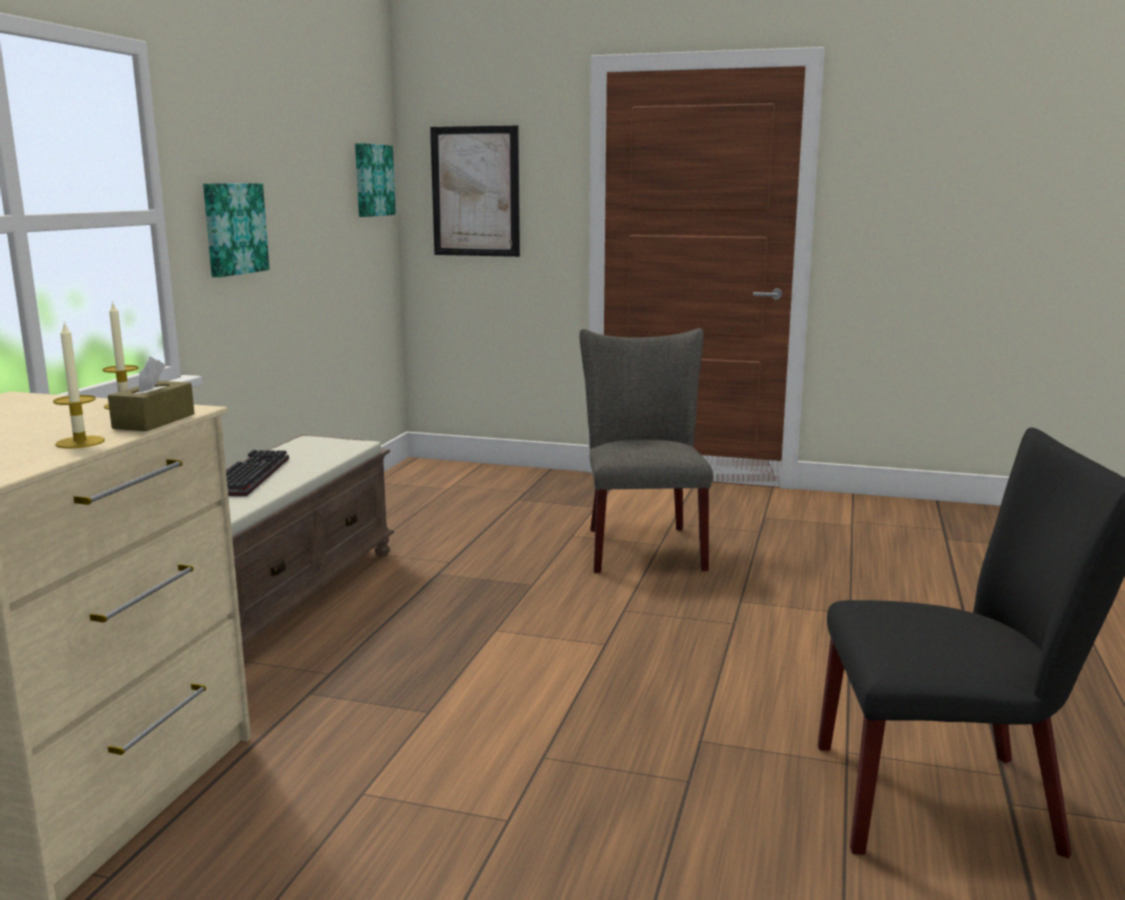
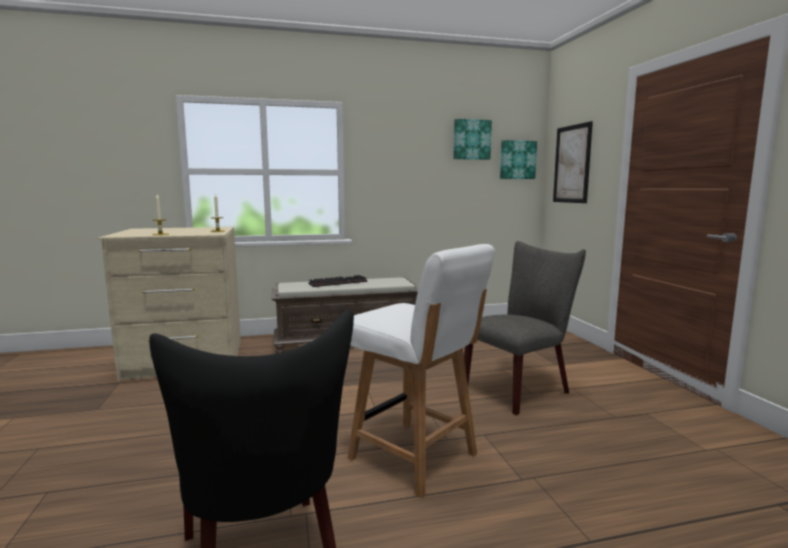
camera: 60 degrees right, 5 degrees down
brown tissue box [108,357,195,431] -> none
picture [203,183,270,277] -> picture moved to [453,119,492,160]
none -> white chair [347,244,495,498]

